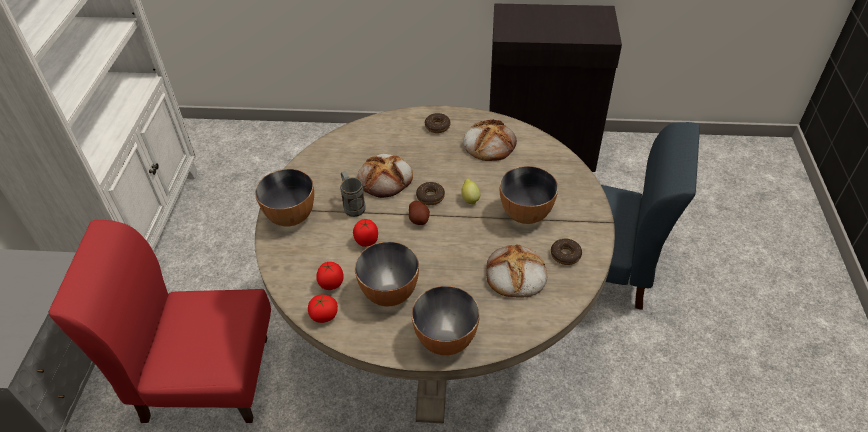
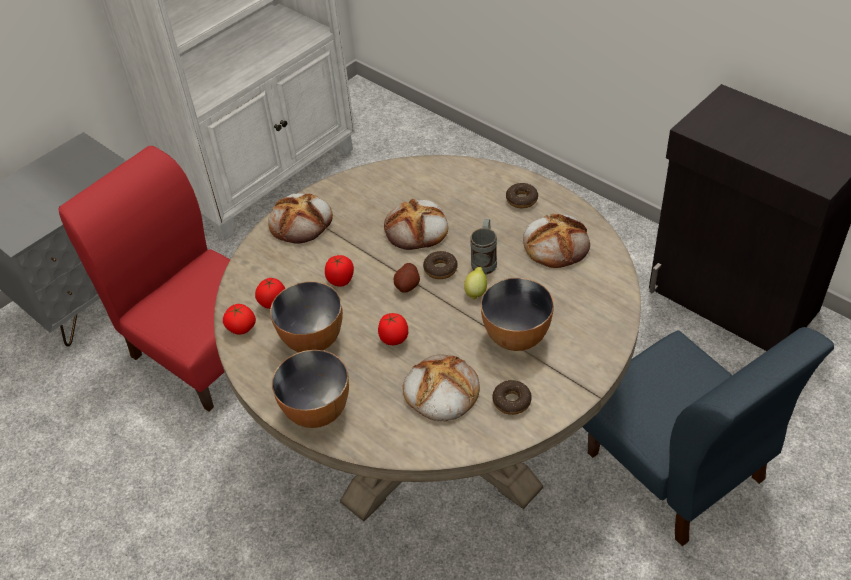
camera: 40 degrees right, 0 degrees up
bowl [255,169,314,226] -> bread [268,194,333,244]
grey mug [340,171,366,217] -> grey mug moved to [470,219,497,274]
none -> tomato [378,313,408,345]

